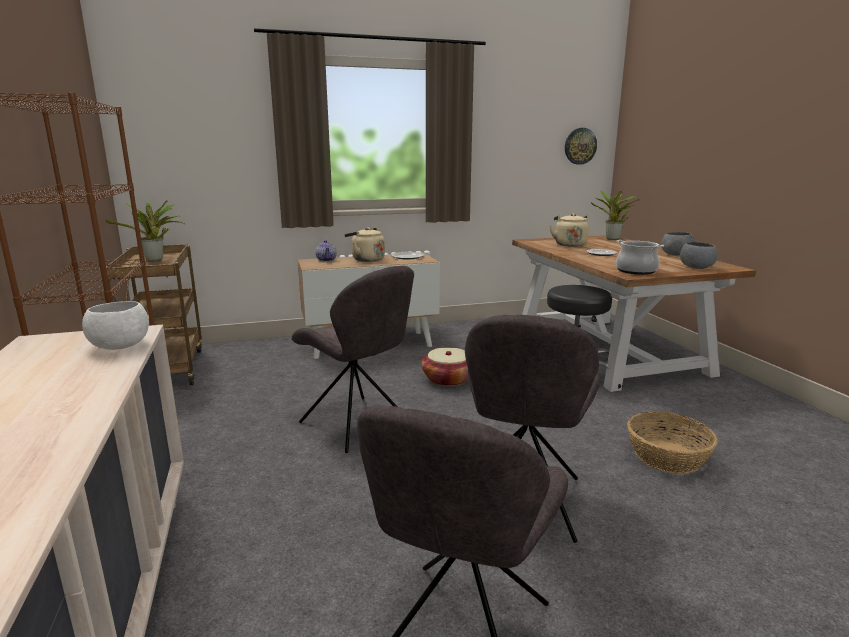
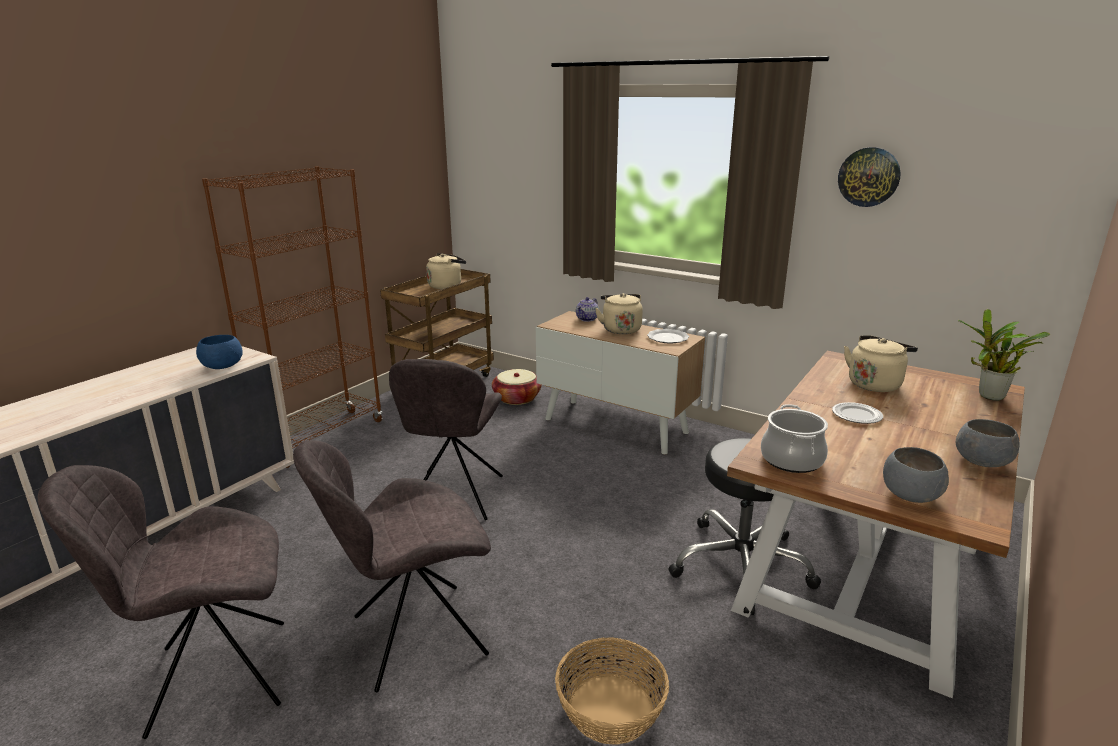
camera: 50 degrees right, 5 degrees up
white bowl [82,301,149,350] -> blue bowl [196,335,242,369]
potted plant [105,200,184,261] -> beige kettle [426,253,466,289]
basket [421,348,469,386] -> basket moved to [492,369,542,405]
wall clock [565,128,597,165] -> wall clock moved to [838,147,901,207]

